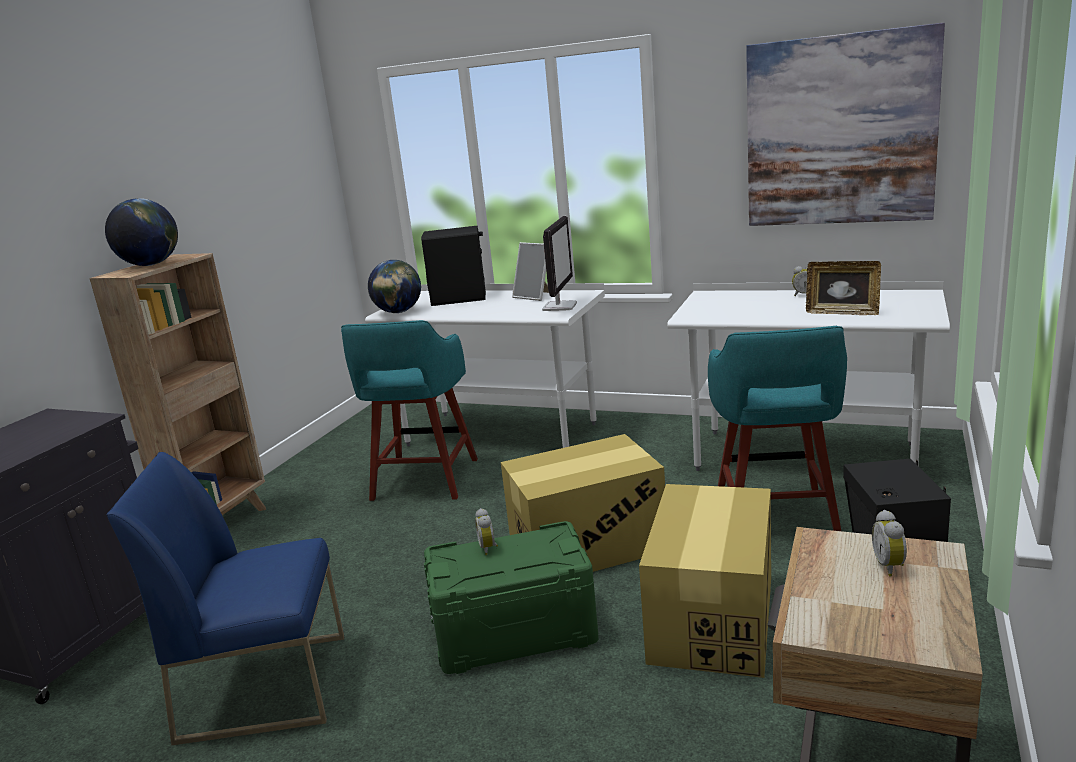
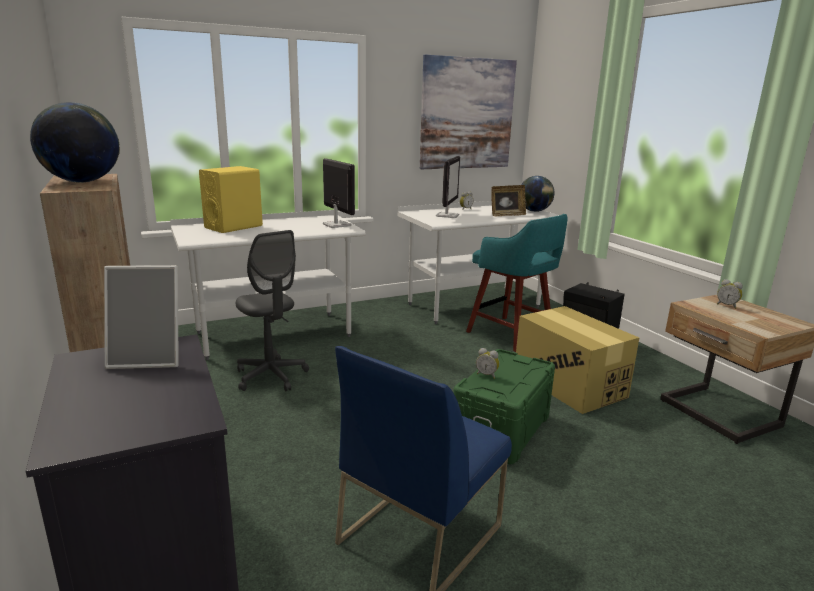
camera: 50 degrees left, 0 degrees up
turquoise stool [341,320,478,501] -> grey office chair [236,230,309,391]
globe [368,260,421,313] -> globe moved to [521,176,554,212]
black speaker [421,226,486,306] -> yellow speaker [199,166,263,233]
cardboard box [501,434,665,572] -> none
picture frame [512,242,549,301] -> picture frame moved to [104,265,179,369]
none -> monitor [436,156,460,218]

